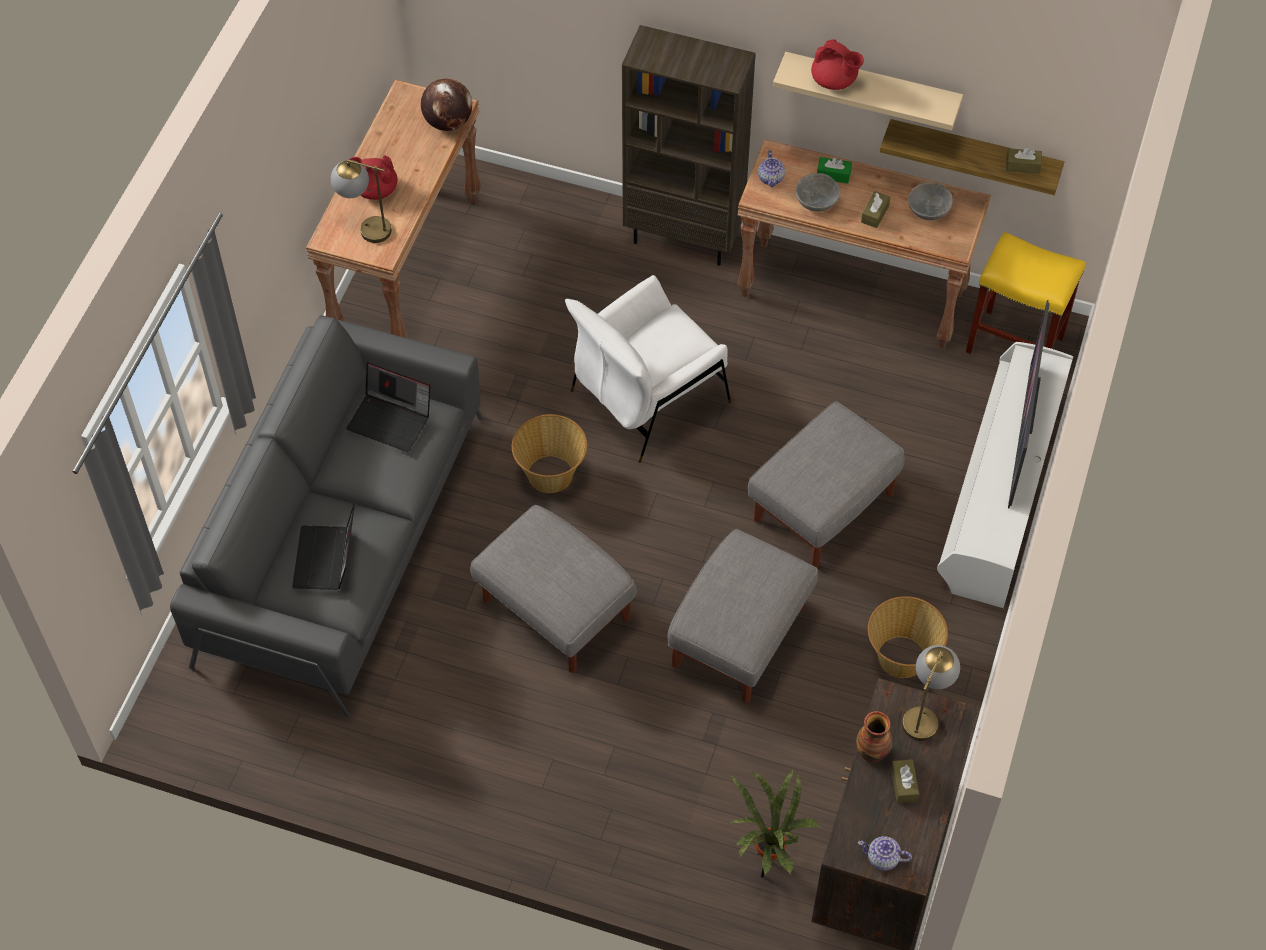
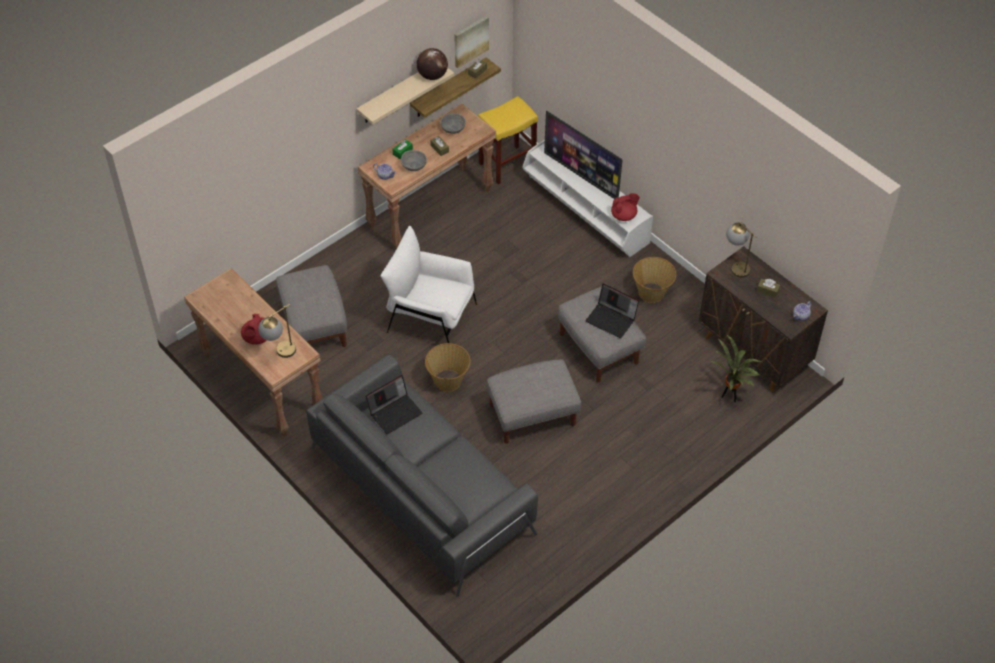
camera: 60 degrees left, 5 degrees down
laptop [292,504,355,590] -> laptop moved to [585,284,639,338]
globe [421,78,473,131] -> globe moved to [417,48,448,80]
white armchair [565,275,731,463] -> white armchair turned 120 degrees clockwise [381,226,477,343]
brown bookcase [622,25,756,266] -> none
grey ottoman [748,401,905,567] -> grey ottoman moved to [276,265,347,347]
red teapot [811,40,864,90] -> red teapot moved to [611,193,640,221]
vase [856,711,892,762] -> none
none -> picture [454,16,489,68]

